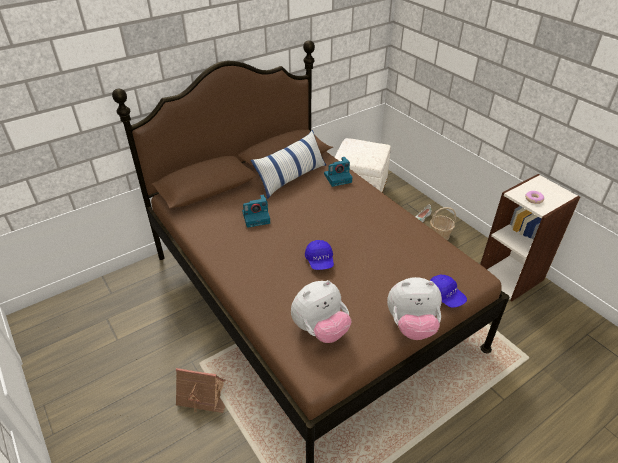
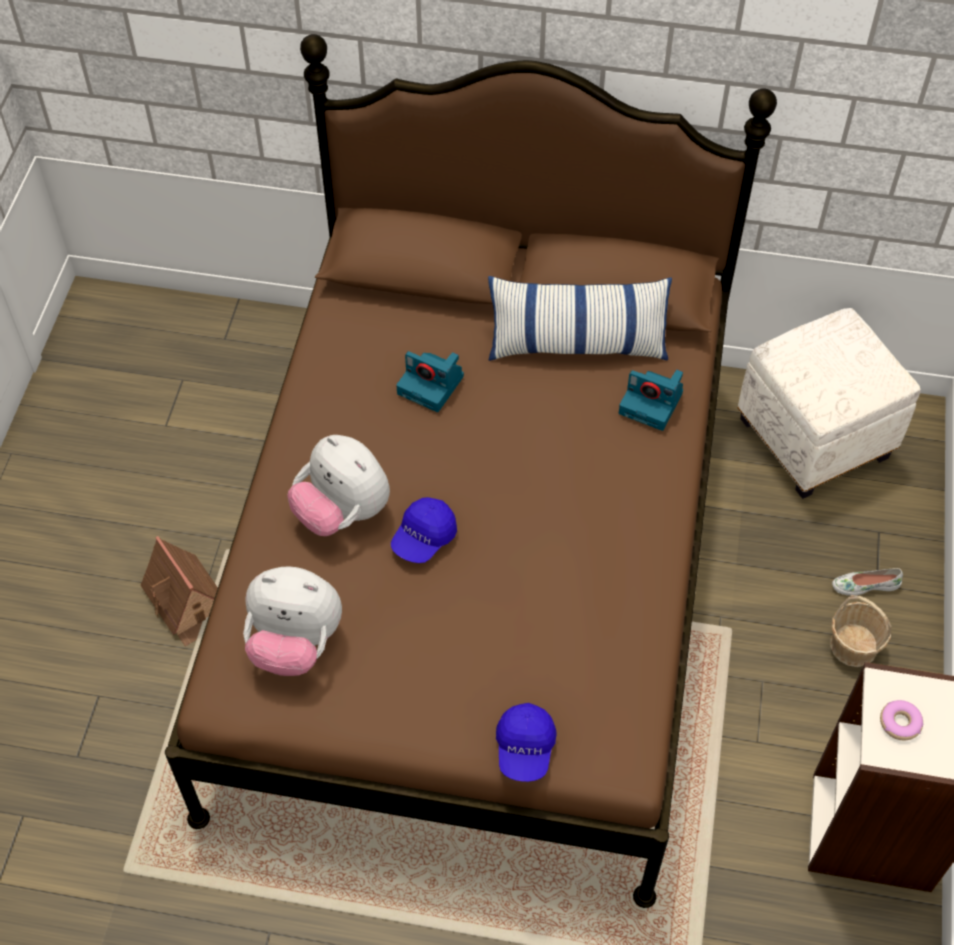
camera: 45 degrees right, 15 degrees up
plush toy [387,277,442,340] -> plush toy moved to [287,435,390,536]

